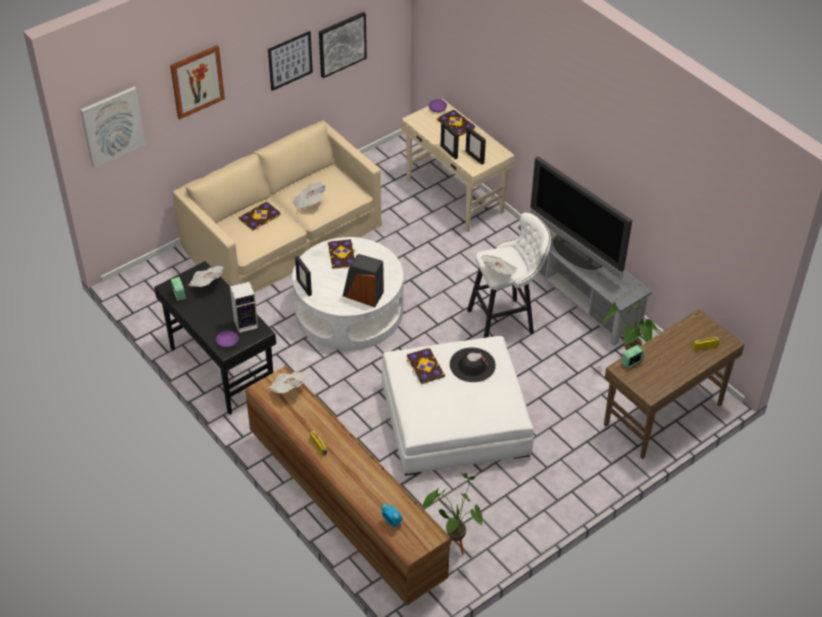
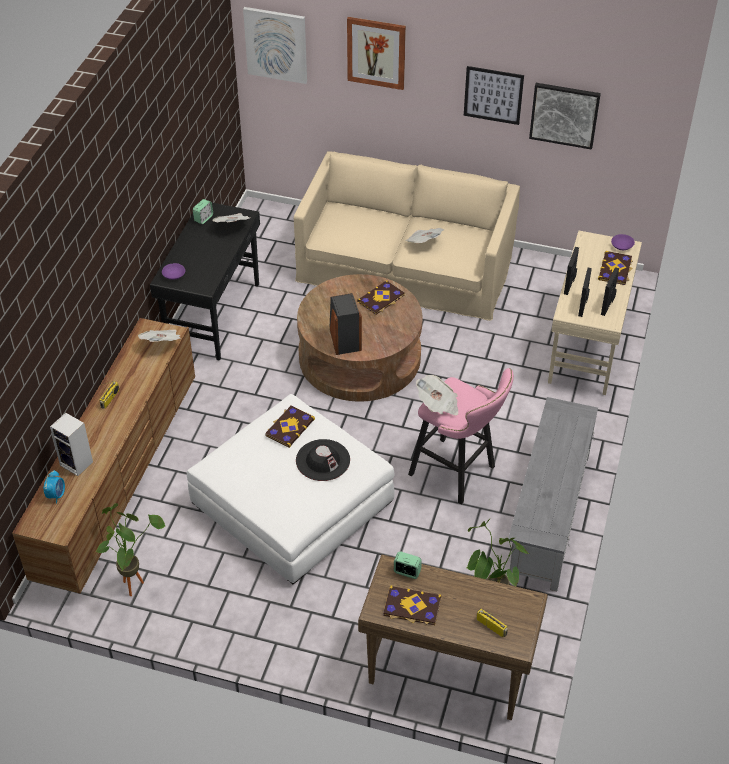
camera: 55 degrees right, 0 degrees up
speaker [230,282,258,333] -> speaker moved to [50,413,93,476]
book [239,201,281,230] -> book moved to [383,585,441,625]
white coffee table [292,237,403,351] -> brown coffee table [297,274,423,402]
picture frame [295,256,312,296] -> picture frame moved to [601,267,619,316]
white stool [467,212,551,338] -> pink stool [408,368,514,505]
television [530,156,632,280] -> none

